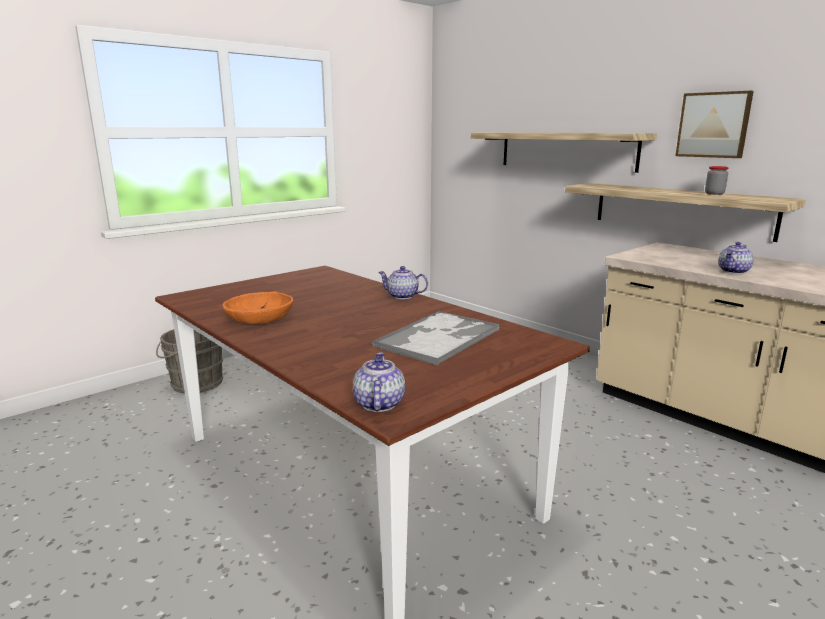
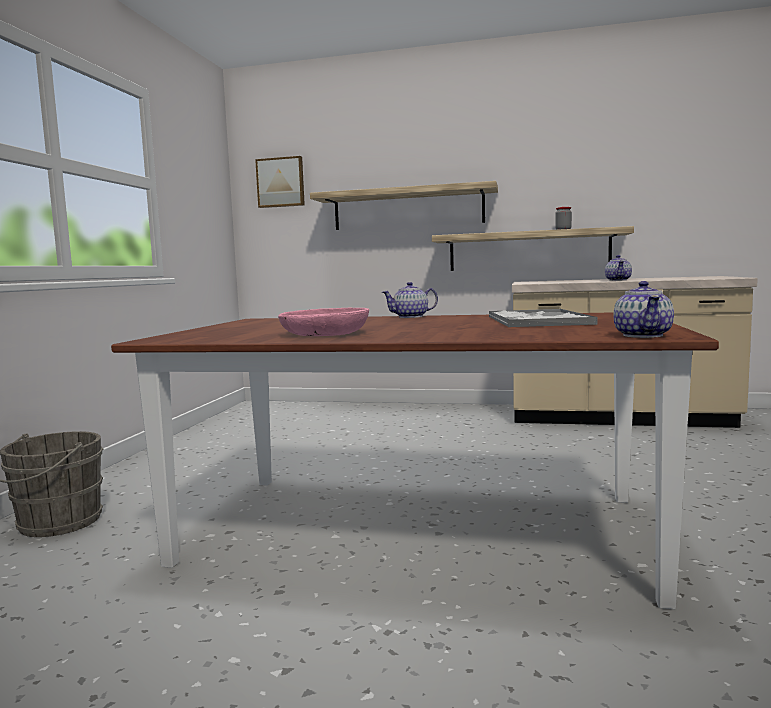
camera: 35 degrees left, 10 degrees down
orange bowl [223,291,293,324] -> pink bowl [278,308,369,336]
teapot [353,352,405,412] -> teapot turned 135 degrees counterclockwise [614,281,674,338]
picture [675,91,754,158] -> picture moved to [255,156,305,208]

